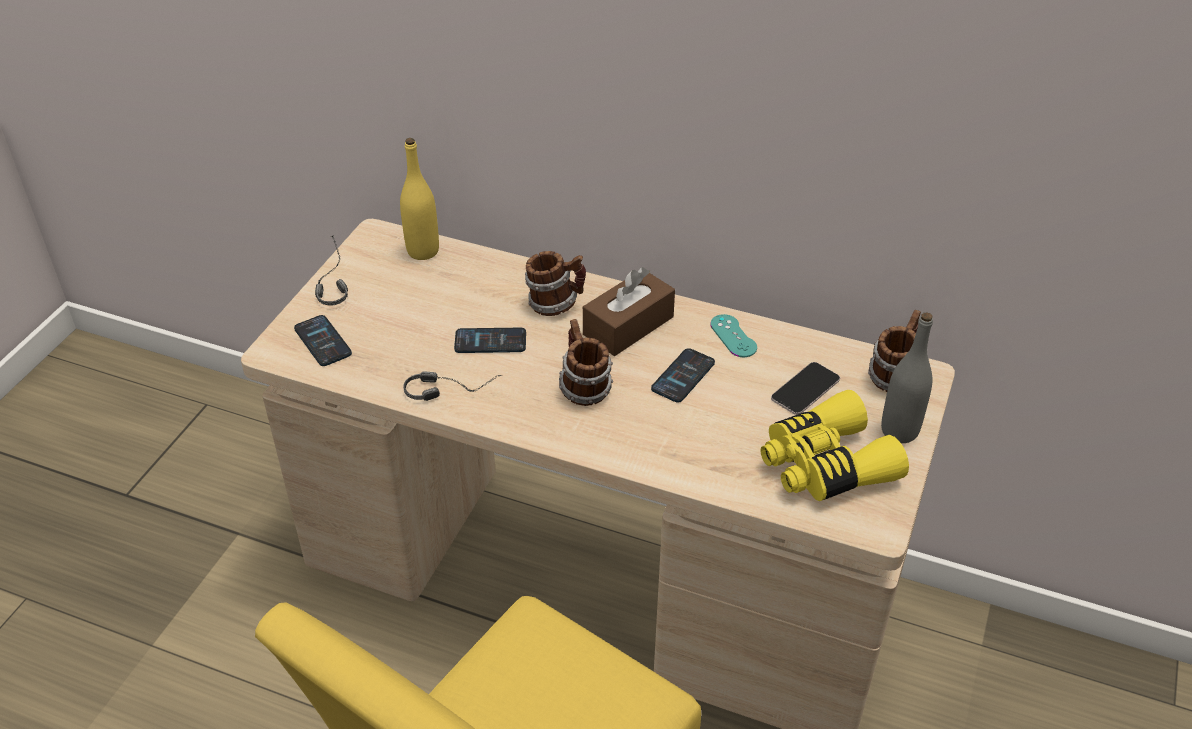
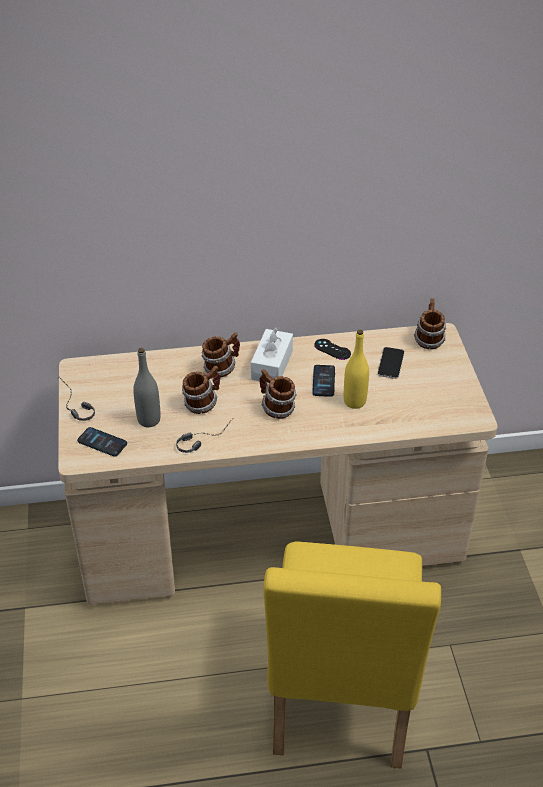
camera: 30 degrees left, 0 degrees up
yellow bottle [400,138,439,260] -> yellow bottle moved to [344,330,369,409]
phone [454,328,526,353] -> mug [182,366,220,414]
brown tissue box [583,267,675,356] -> white tissue box [251,327,293,383]
turquoise game controller [710,314,757,357] -> black game controller [314,339,351,360]
yellow binoculars [760,390,909,501] -> none
grey bottle [881,312,933,443] -> grey bottle moved to [133,348,161,427]

